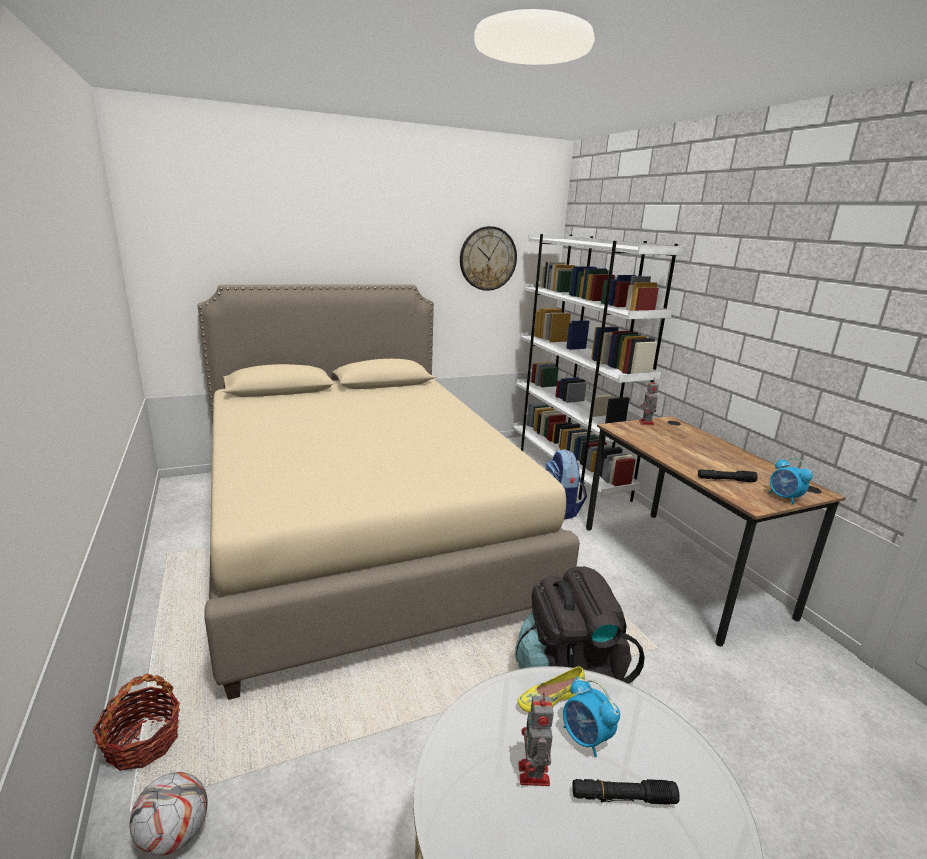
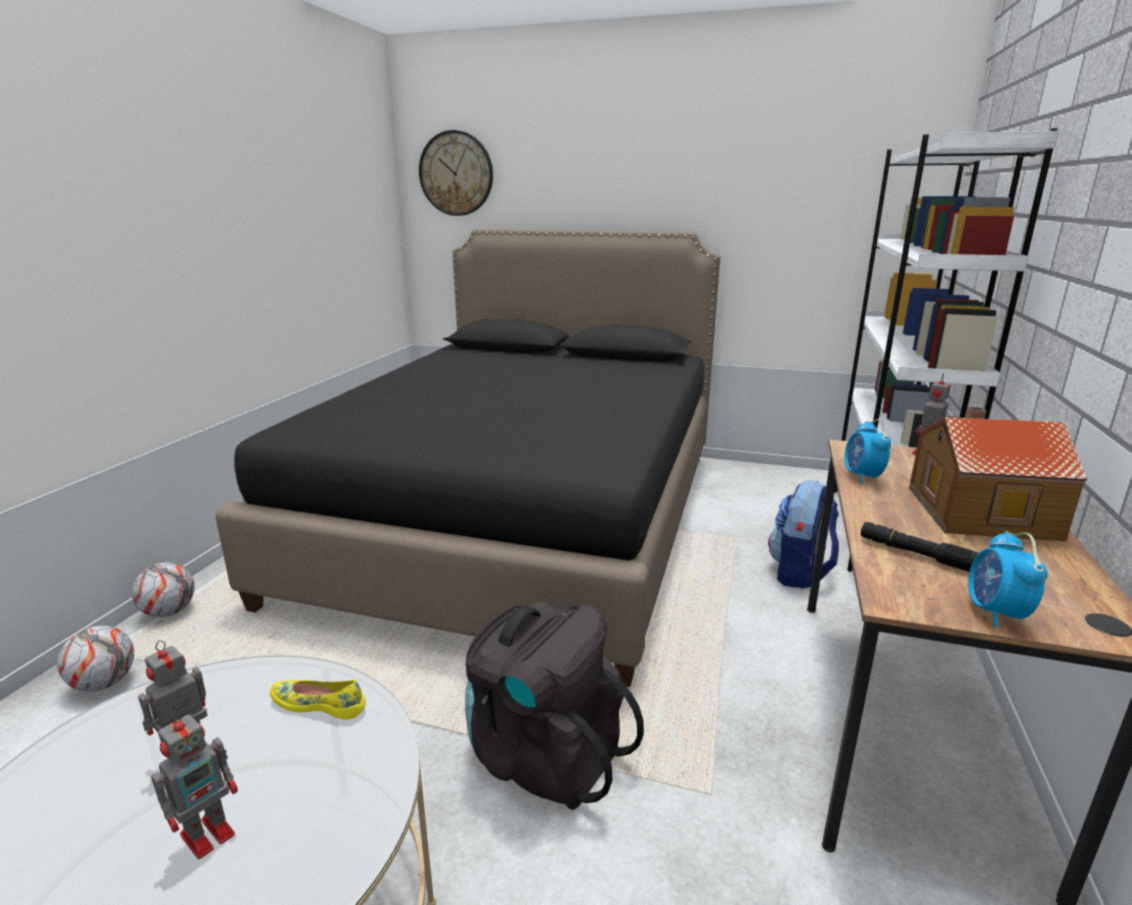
camera: 40 degrees right, 0 degrees up
basket [93,674,180,771] -> football [132,562,195,617]
beige bed [198,284,580,700] -> black bed [216,229,720,687]
wall clock [460,226,517,291] -> wall clock moved to [419,130,493,216]
alarm clock [563,677,620,757] -> alarm clock moved to [844,419,891,484]
black flashlight [572,779,680,805] -> toy robot [151,711,238,859]
none -> toy house [909,407,1087,541]

